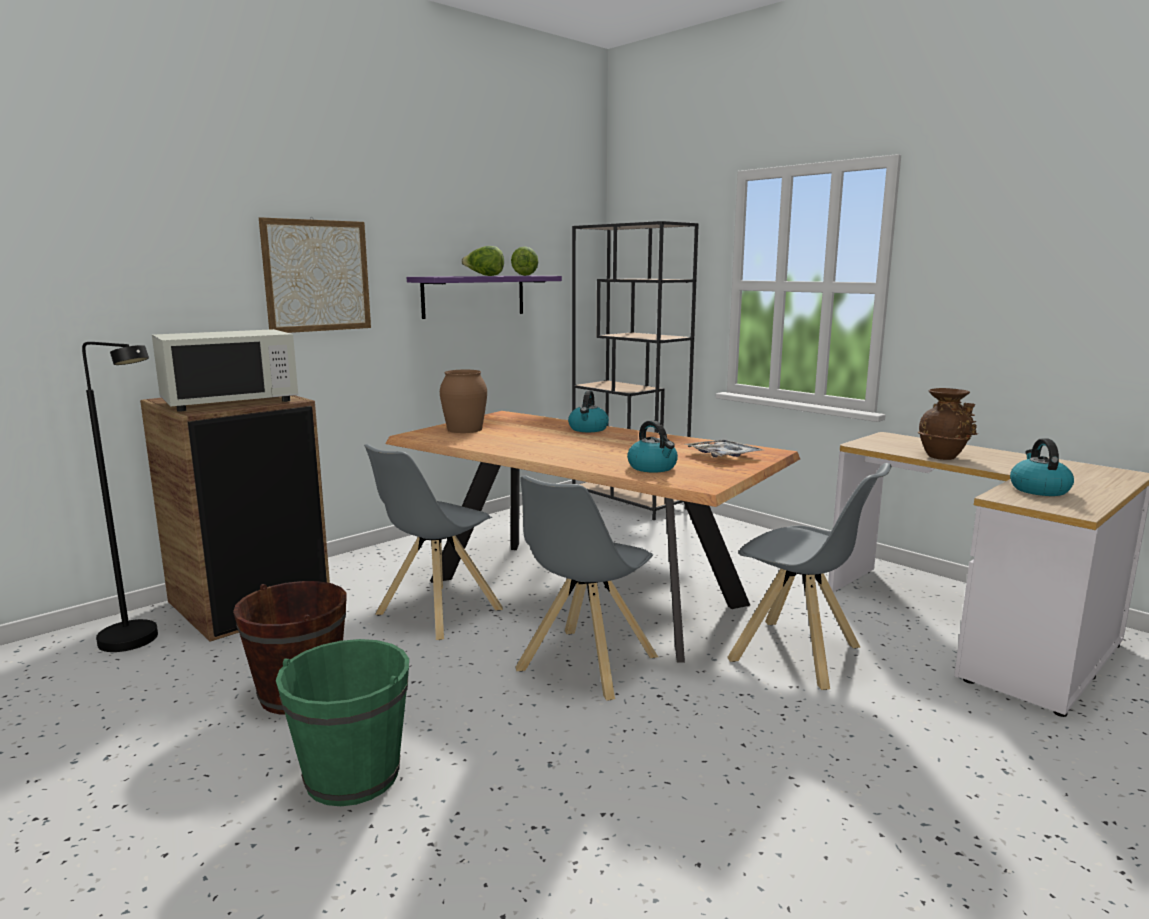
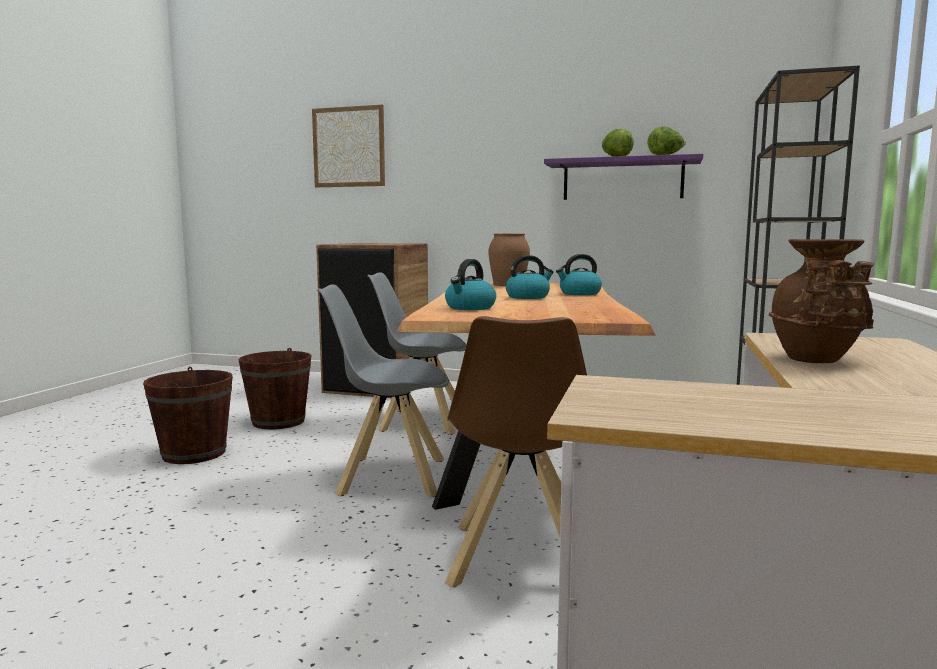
camera: 60 degrees right, 5 degrees down
black floor lamp [82,342,158,652] -> none
white microwave [152,329,298,412] -> none
picture [259,217,371,333] -> picture moved to [312,105,385,187]
green bucket [276,639,409,806] -> brown bucket [143,367,233,464]
tray [685,439,763,457] -> none
grey chair [727,463,892,690] -> brown chair [445,316,587,588]
kettle [1010,438,1074,496] -> kettle moved to [506,255,554,299]

